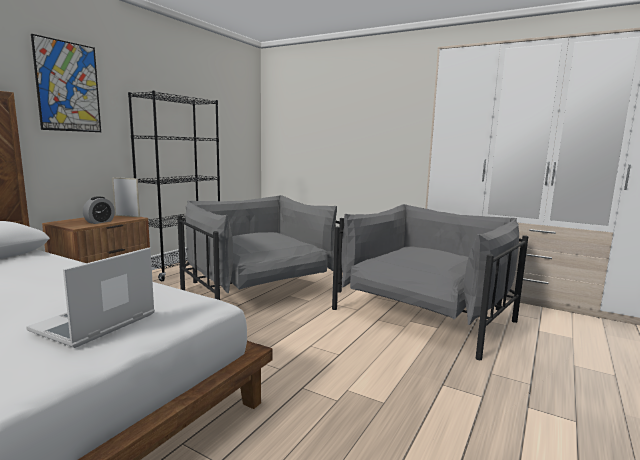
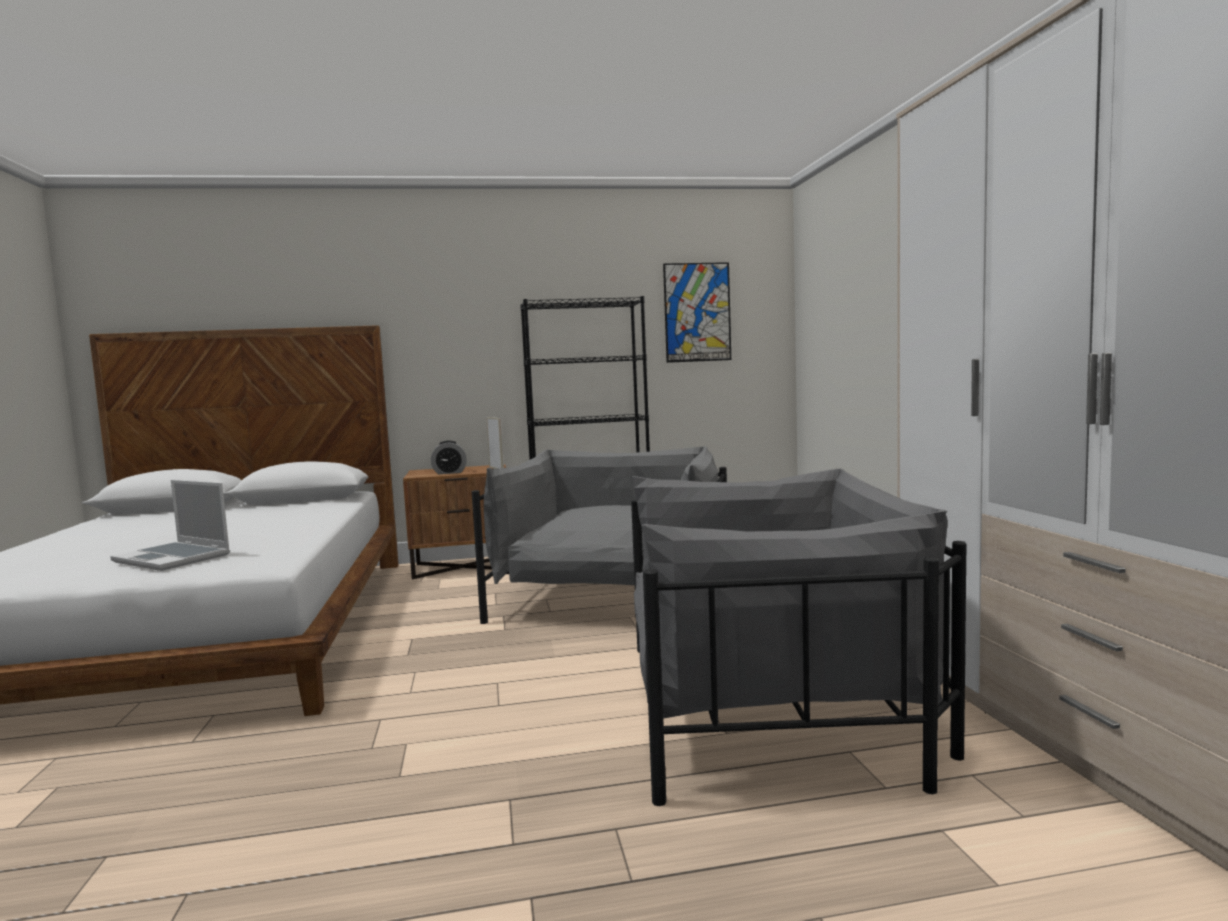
camera: 50 degrees right, 5 degrees down
laptop [26,247,155,348] -> laptop turned 135 degrees counterclockwise [110,480,230,571]
picture [31,34,101,132] -> picture moved to [663,262,731,363]

